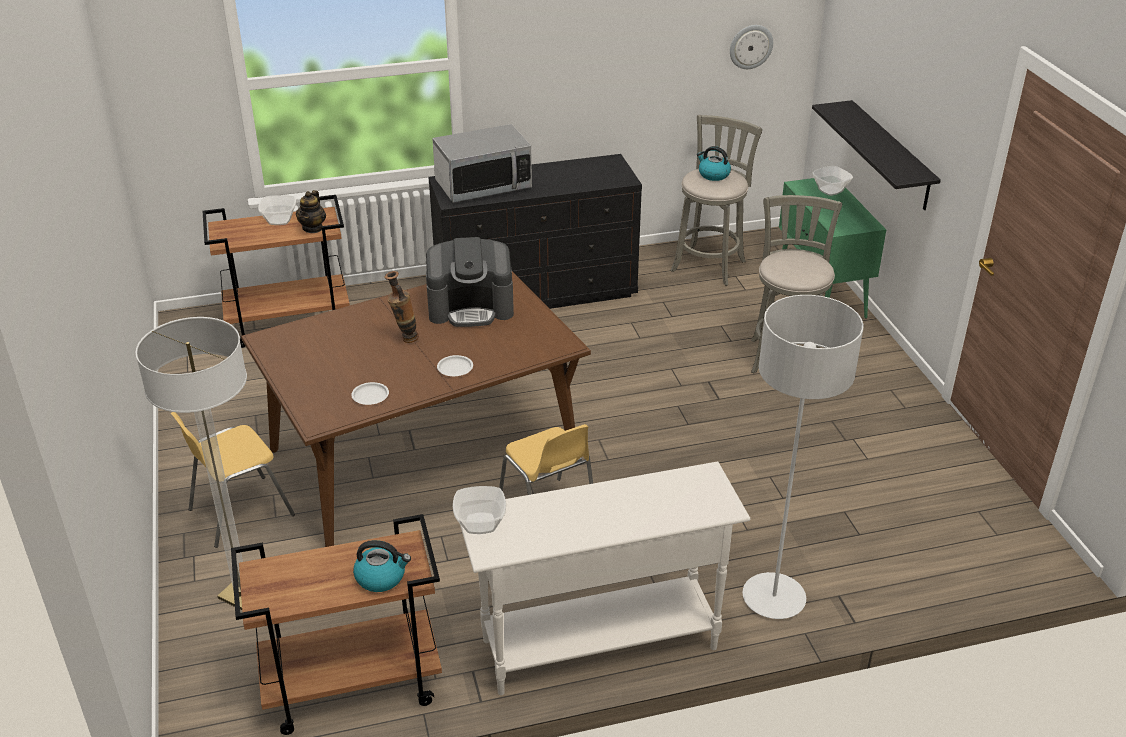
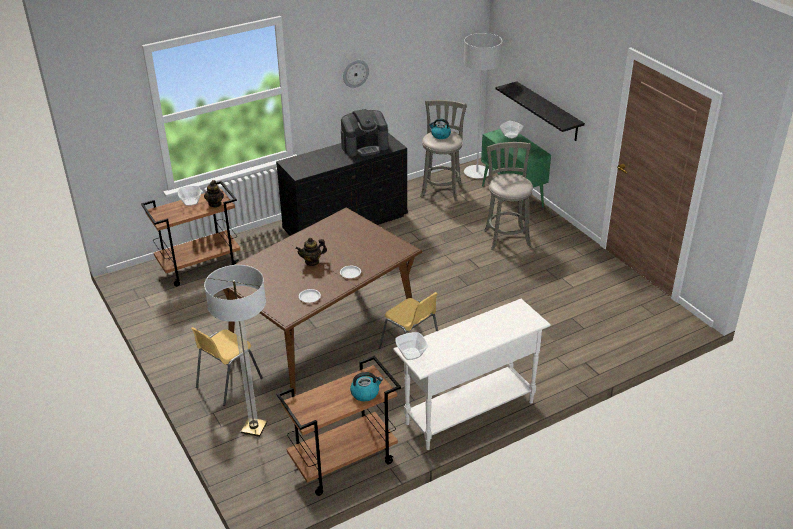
camera: 15 degrees left, 0 degrees up
vase [384,271,419,343] -> teapot [296,238,327,266]
coffee machine [426,237,514,327] -> coffee machine moved to [341,109,388,157]
microwave [432,124,532,203] -> none
wall clock [730,25,773,69] -> wall clock moved to [343,60,369,88]
grey floor lamp [742,295,863,619] -> grey floor lamp moved to [464,33,502,178]

